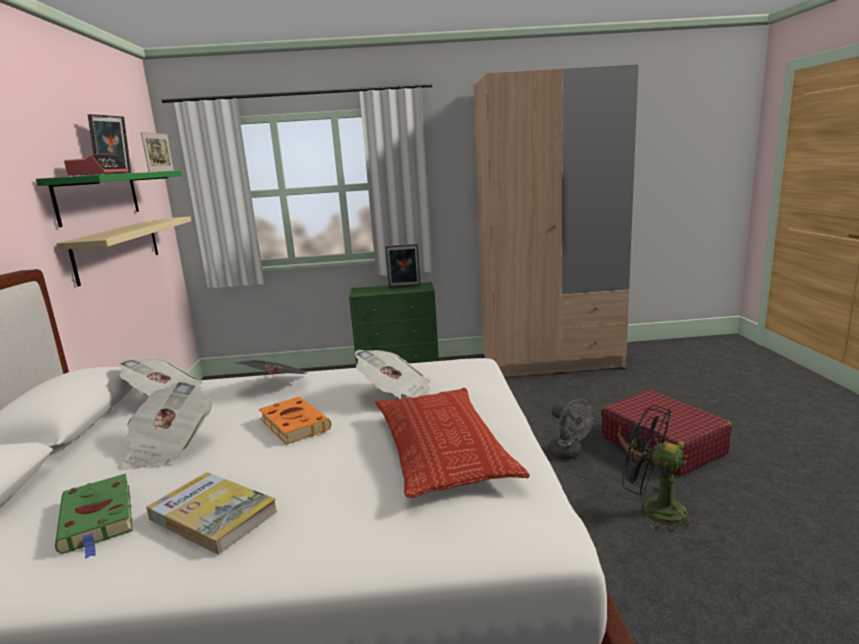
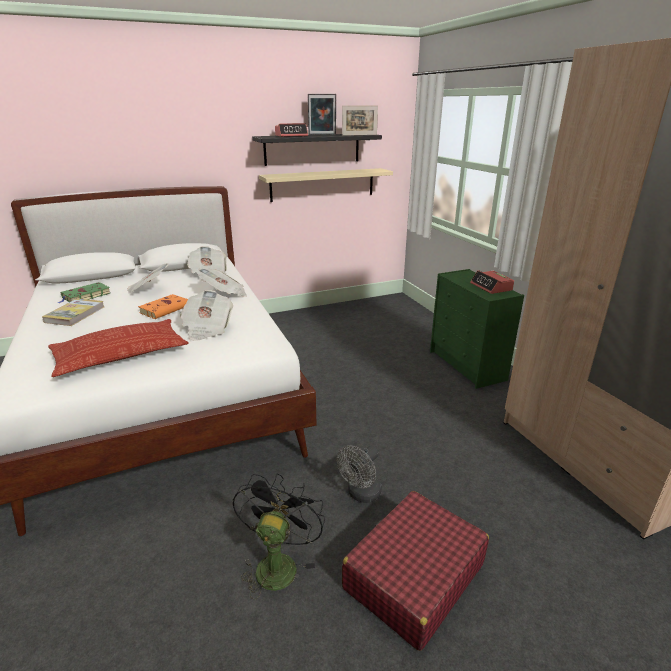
camera: 70 degrees right, 10 degrees up
green shelf [36,171,182,227] -> black shelf [252,134,382,166]
picture frame [385,244,420,288] -> alarm clock [470,270,514,294]

